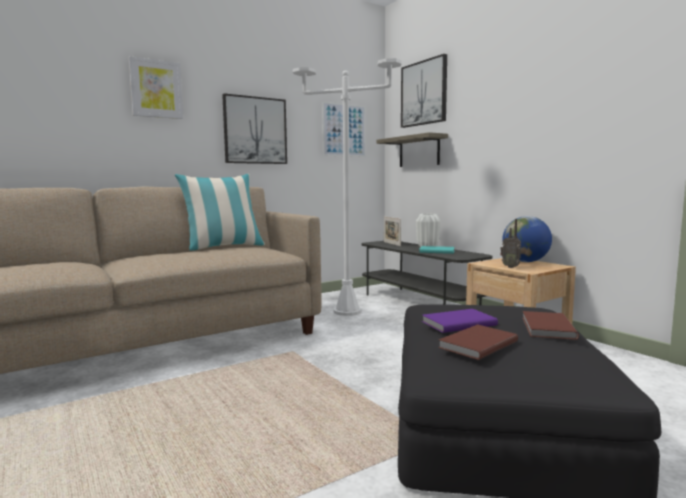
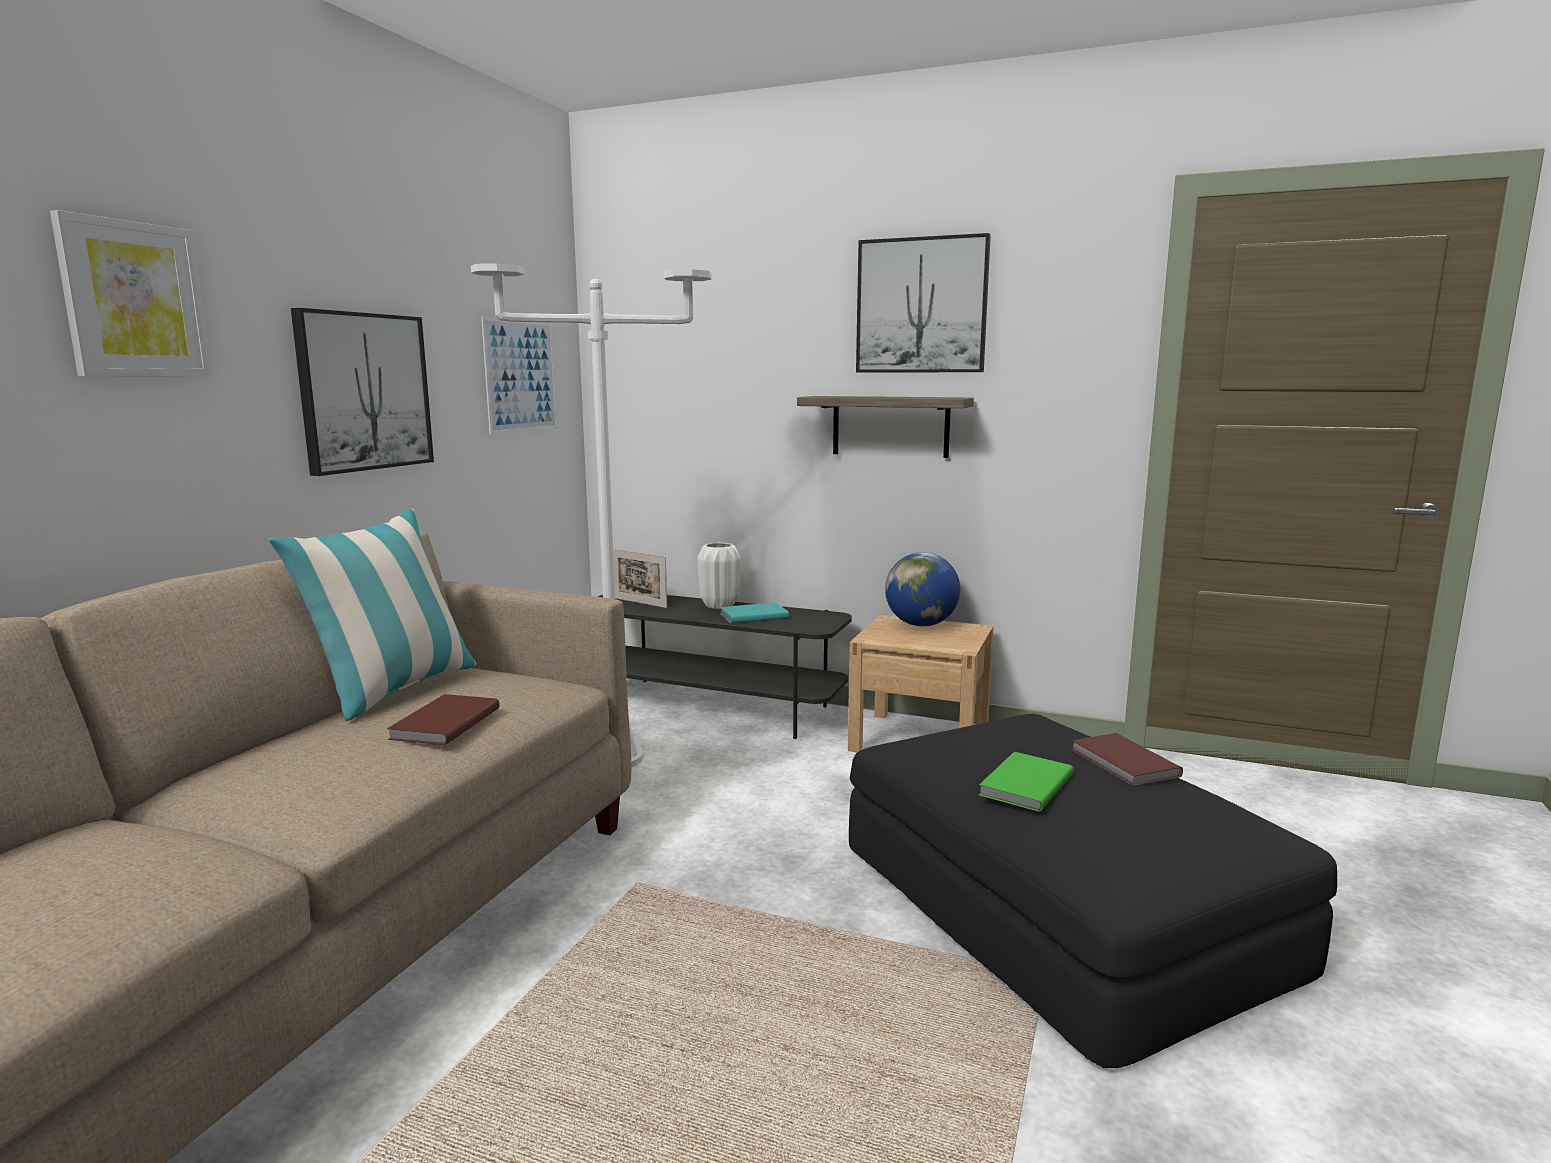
camera: 35 degrees left, 5 degrees up
shelf [376,132,448,167] -> shelf moved to [797,396,974,458]
picture [401,54,447,128] -> picture moved to [856,233,991,372]
purple book [422,309,498,333] -> green book [979,752,1074,812]
brown book [438,324,518,360] -> brown book moved to [387,694,500,745]
radio [500,219,521,268] -> none

